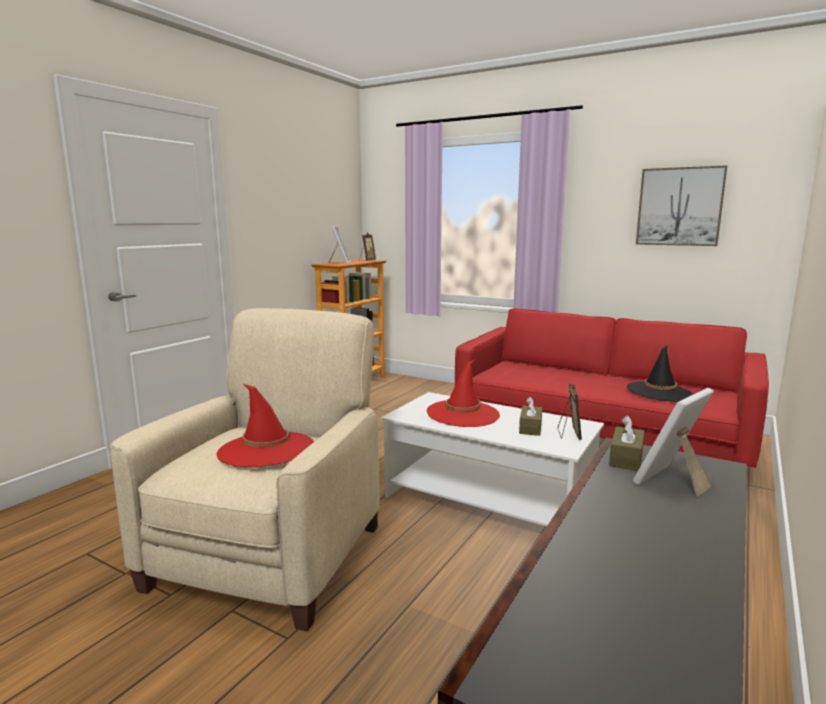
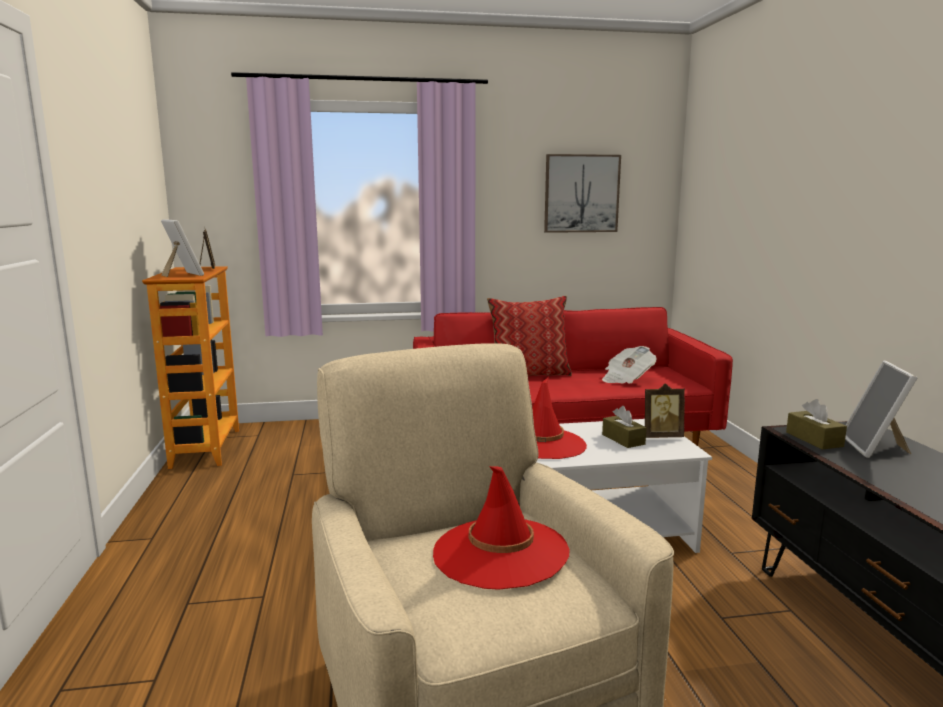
camera: 40 degrees left, 0 degrees up
picture frame [558,383,582,440] -> picture frame turned 120 degrees clockwise [645,383,685,438]
black hat [627,345,693,402] -> newspaper [602,346,657,384]
none -> pillow [487,295,572,376]

